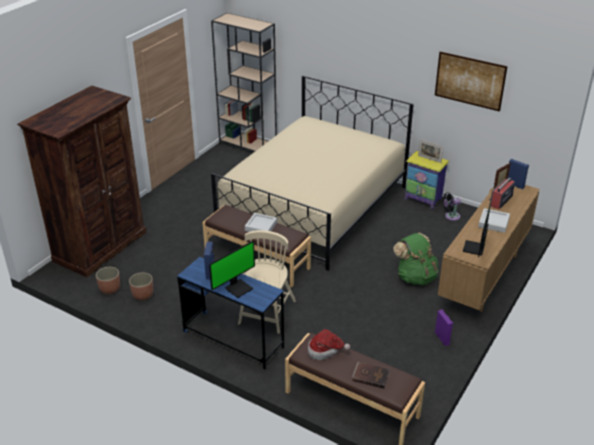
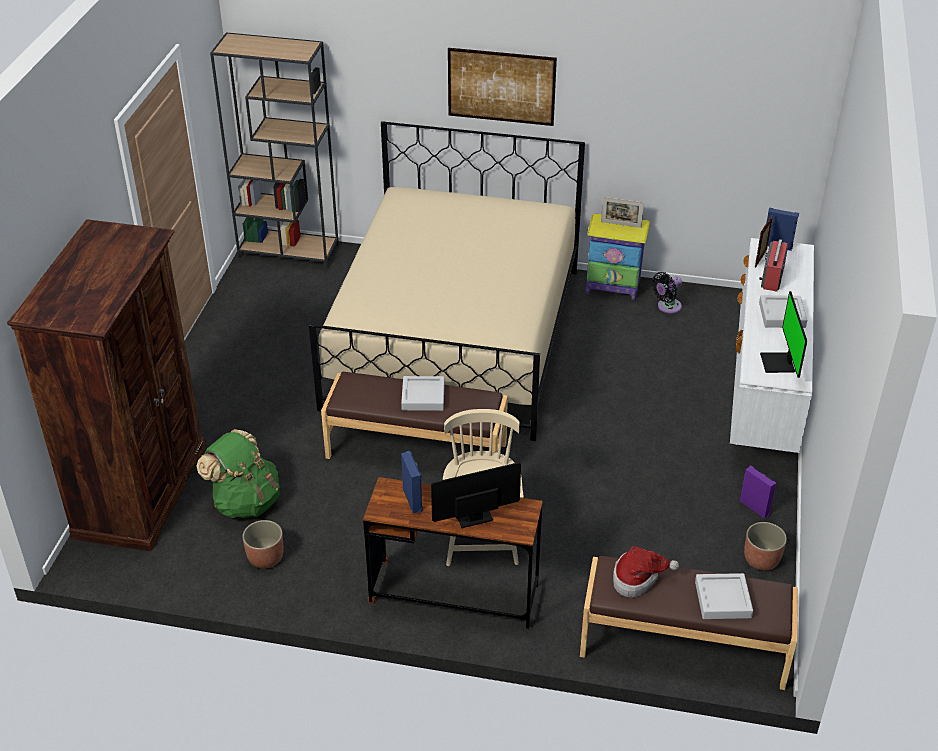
camera: 20 degrees left, 5 degrees up
planter [96,267,120,294] -> planter moved to [744,522,787,570]
blue desk [177,257,284,369] -> brown desk [363,477,543,629]
monitor [209,241,255,298] -> monitor turned 135 degrees counterclockwise [431,462,521,528]
brown book [352,362,390,388] -> grey tray [695,573,753,619]
green backpack [393,233,438,285] -> green backpack moved to [196,429,280,518]
picture [435,51,508,112] -> picture moved to [448,48,557,126]
brown dresser [438,185,540,312] -> white dresser [730,238,814,453]

